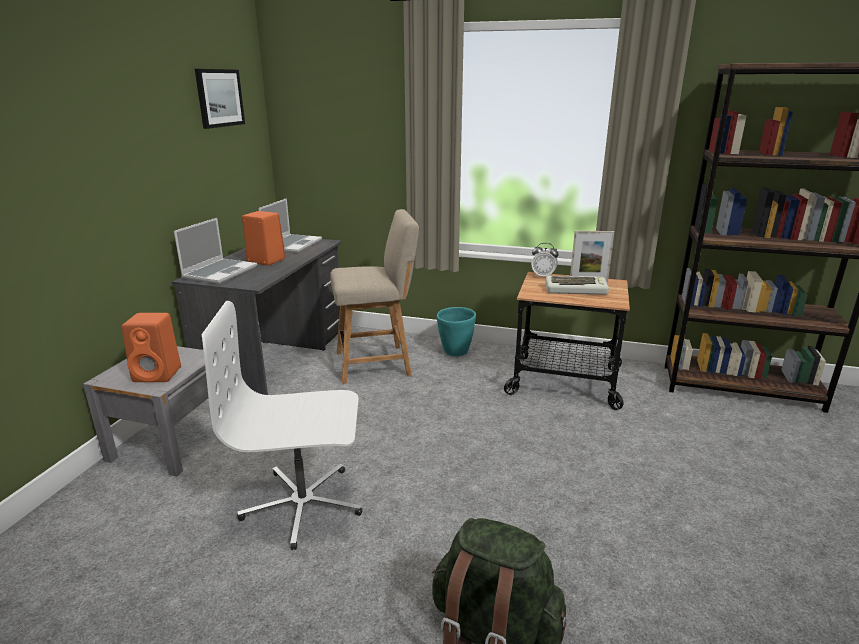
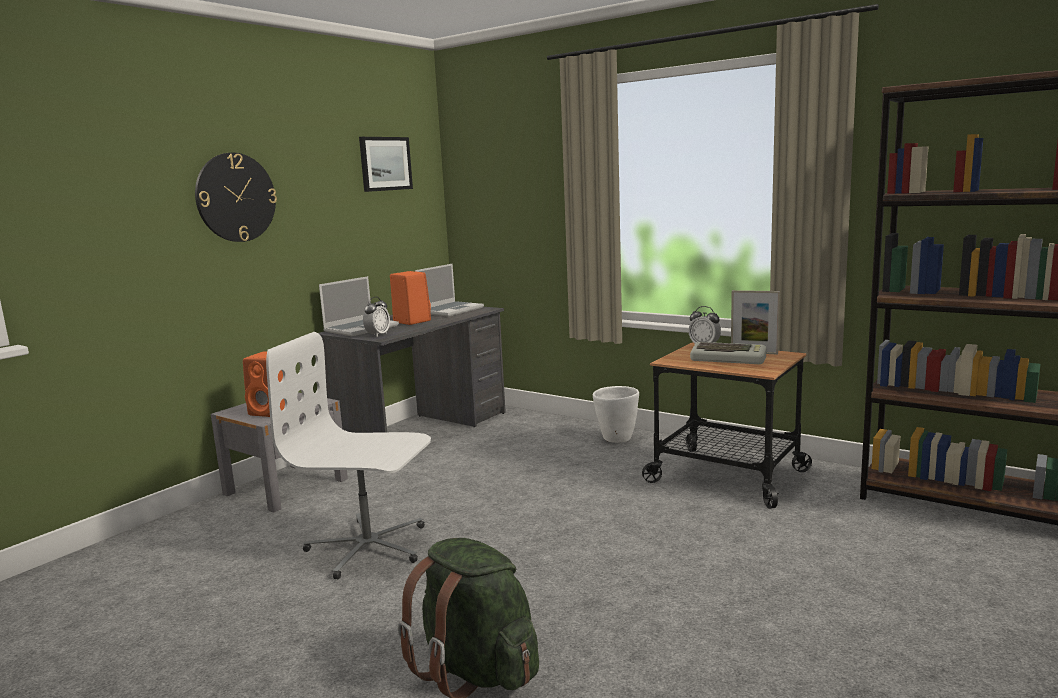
camera: 20 degrees right, 10 degrees down
beige chair [330,209,419,384] -> none
turquoise planter [437,307,476,356] -> white planter [593,386,639,443]
none -> wall clock [195,153,277,242]
none -> alarm clock [363,297,390,337]

